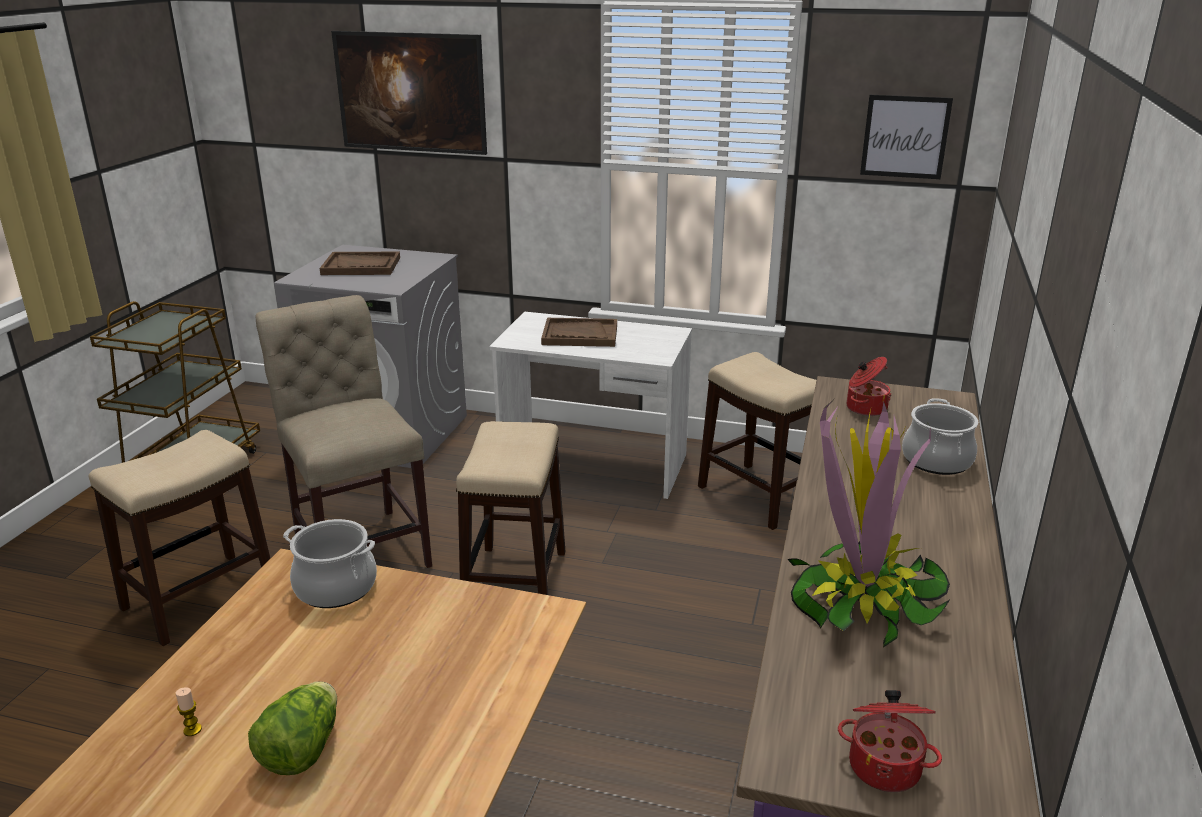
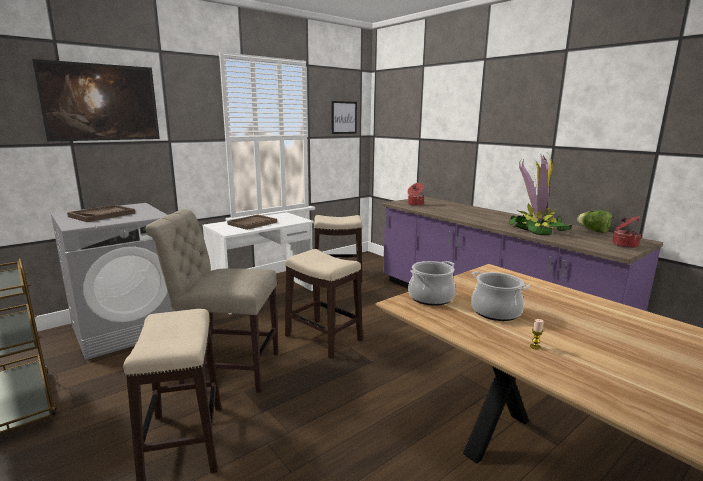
camera: 55 degrees left, 10 degrees down
lettuce [248,681,337,775] -> lettuce moved to [577,211,612,233]
cooking pot [902,398,978,475] -> cooking pot moved to [471,271,530,321]

